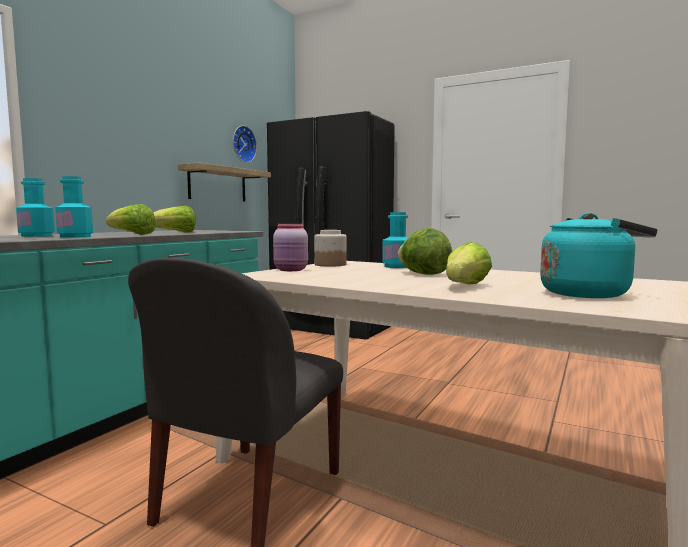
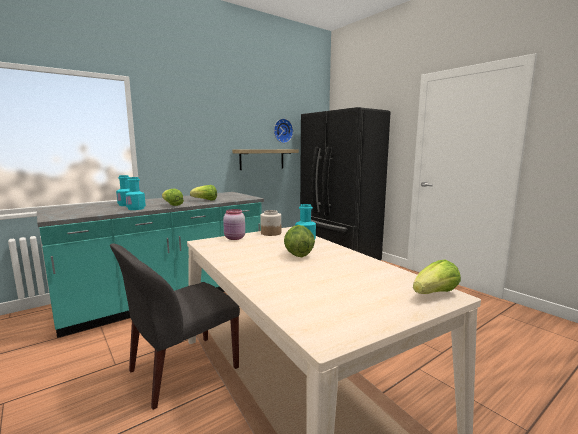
camera: 25 degrees right, 5 degrees up
lettuce [446,242,492,285] -> lettuce moved to [413,259,461,294]
turquoise kettle [540,213,657,298] -> none

